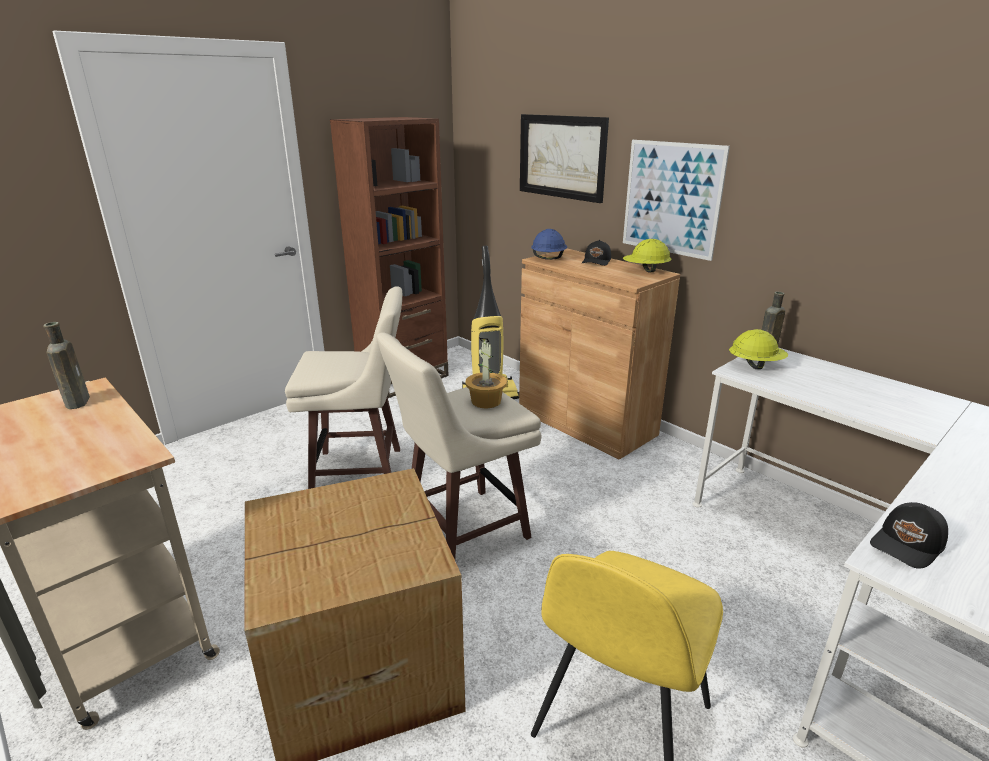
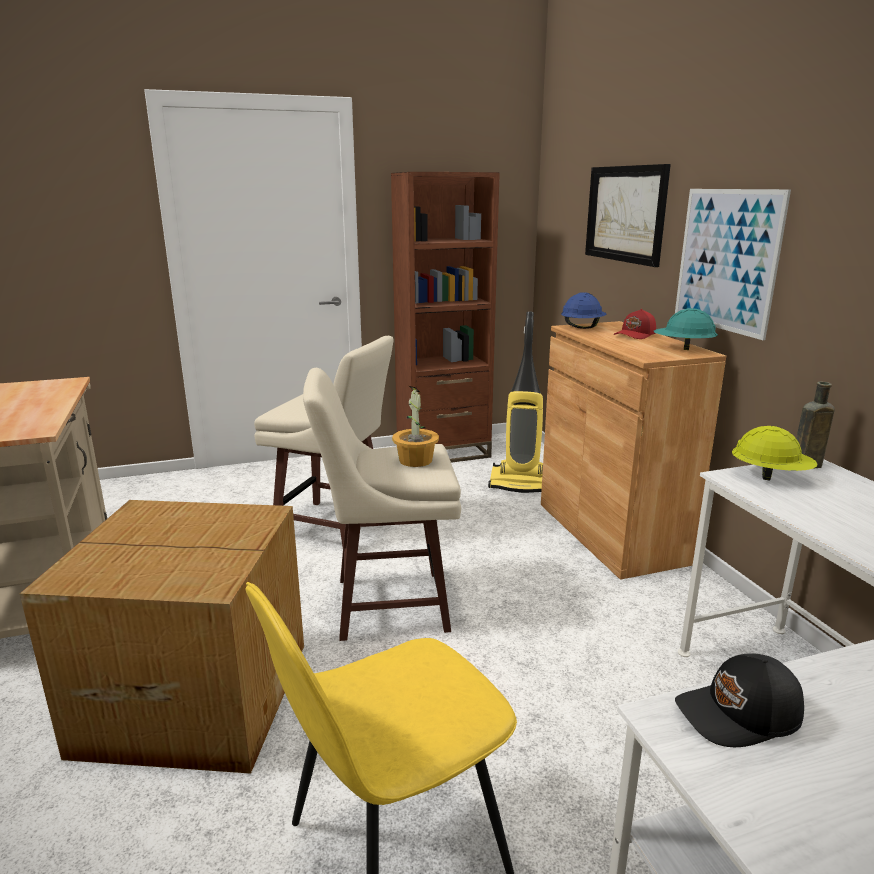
camera: 25 degrees right, 5 degrees down
brown bottle [43,322,90,409] -> none
black cap [582,240,611,266] -> red cap [613,309,656,339]
yellow hard hat [623,239,671,272] -> turquoise hard hat [654,308,718,350]

